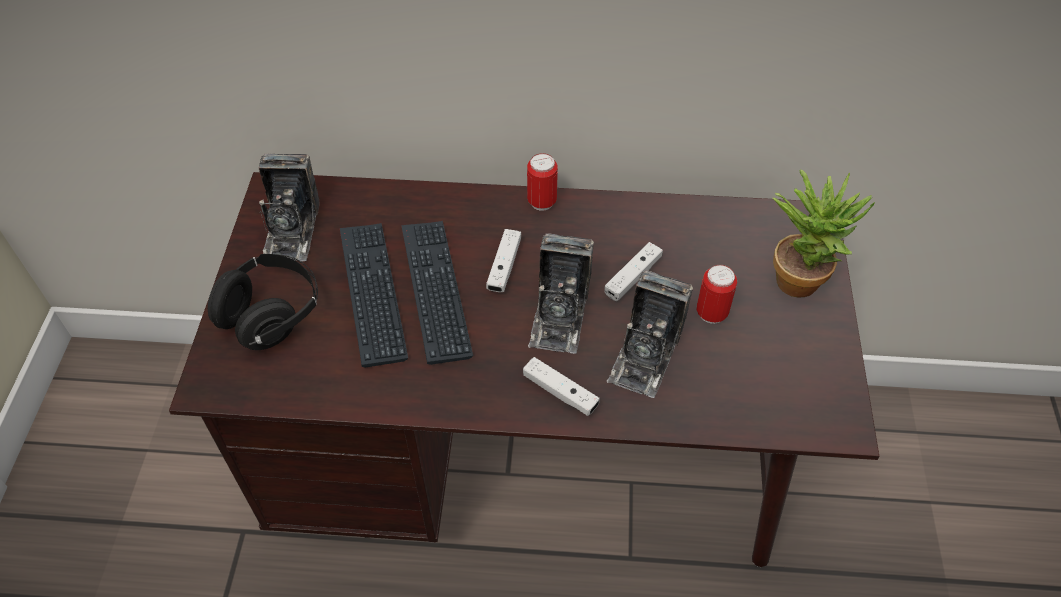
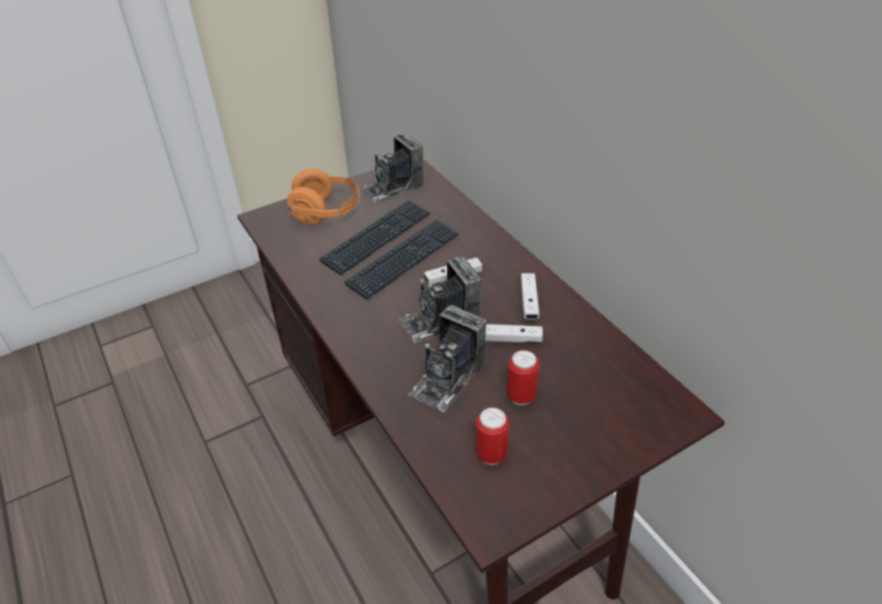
camera: 55 degrees right, 10 degrees down
black headphones [208,254,318,350] -> orange headphones [287,168,360,224]
white game controller [523,357,599,416] -> white game controller moved to [521,273,539,320]
can [527,153,558,211] -> can moved to [476,407,509,465]
camera [607,270,693,398] -> camera turned 45 degrees counterclockwise [408,305,487,412]
potted plant [773,169,875,297] -> none

